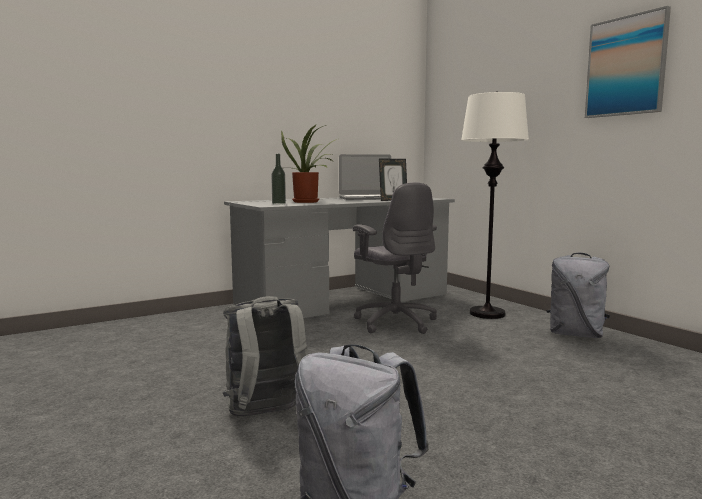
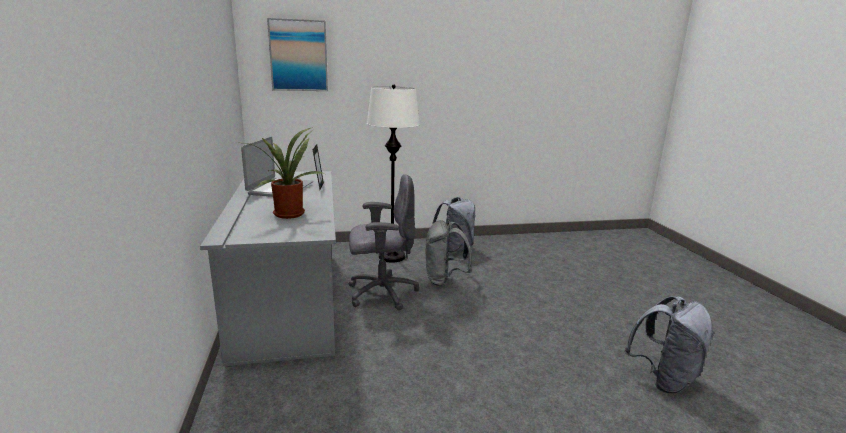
camera: 70 degrees left, 10 degrees up
grey backpack [222,296,309,417] -> grey backpack moved to [425,220,472,287]
bottle [271,154,286,205] -> none
picture [585,6,671,118] -> picture moved to [267,18,328,91]

